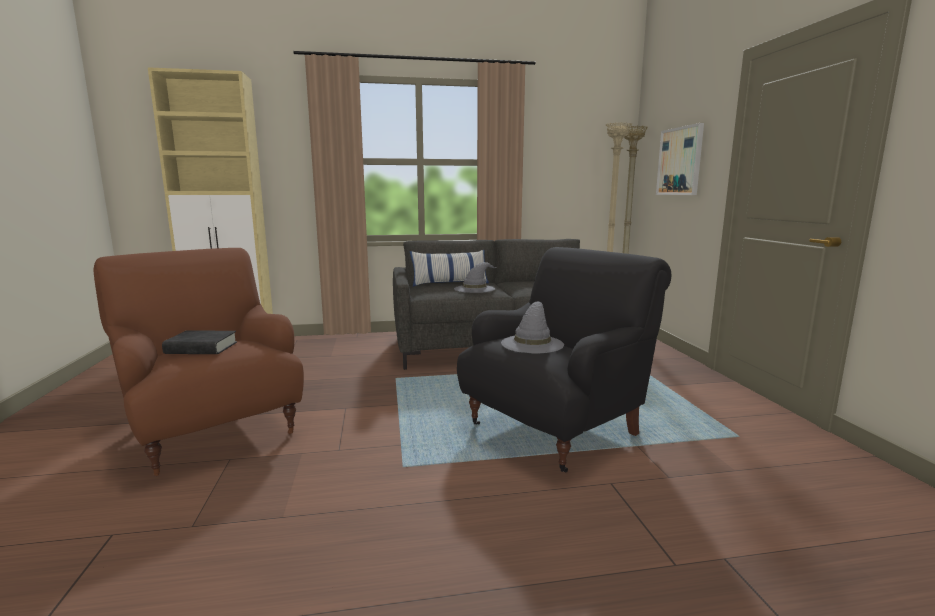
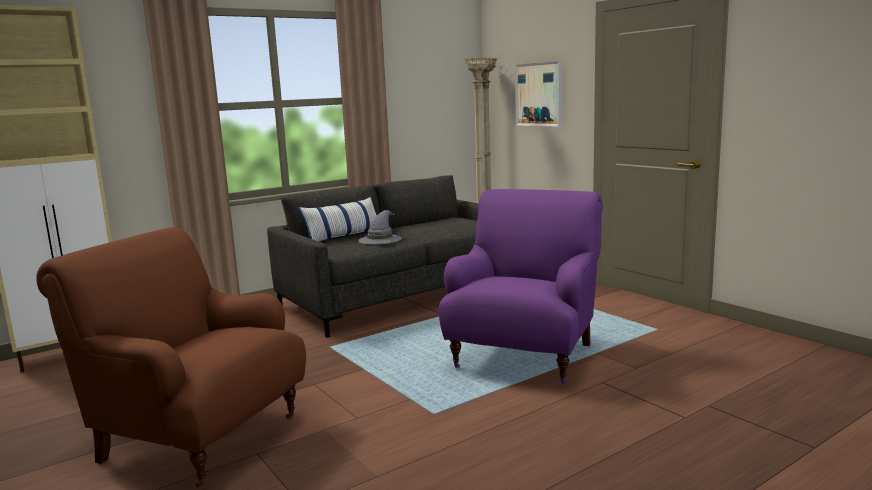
camera: 25 degrees left, 0 degrees up
black book [162,330,237,354] -> none
black armchair [457,247,671,473] -> purple armchair [439,189,603,384]
grey hat [501,301,564,354] -> none

